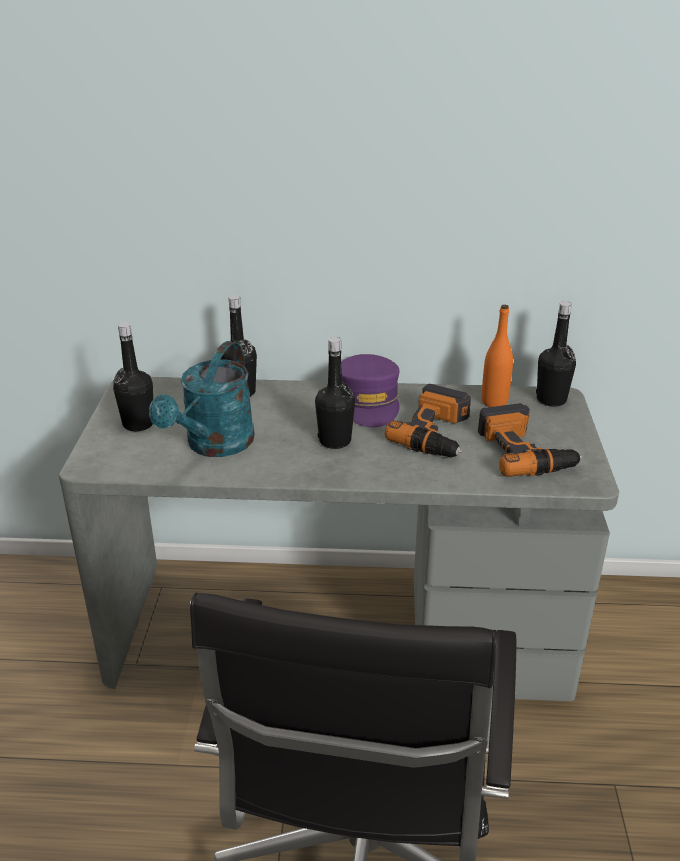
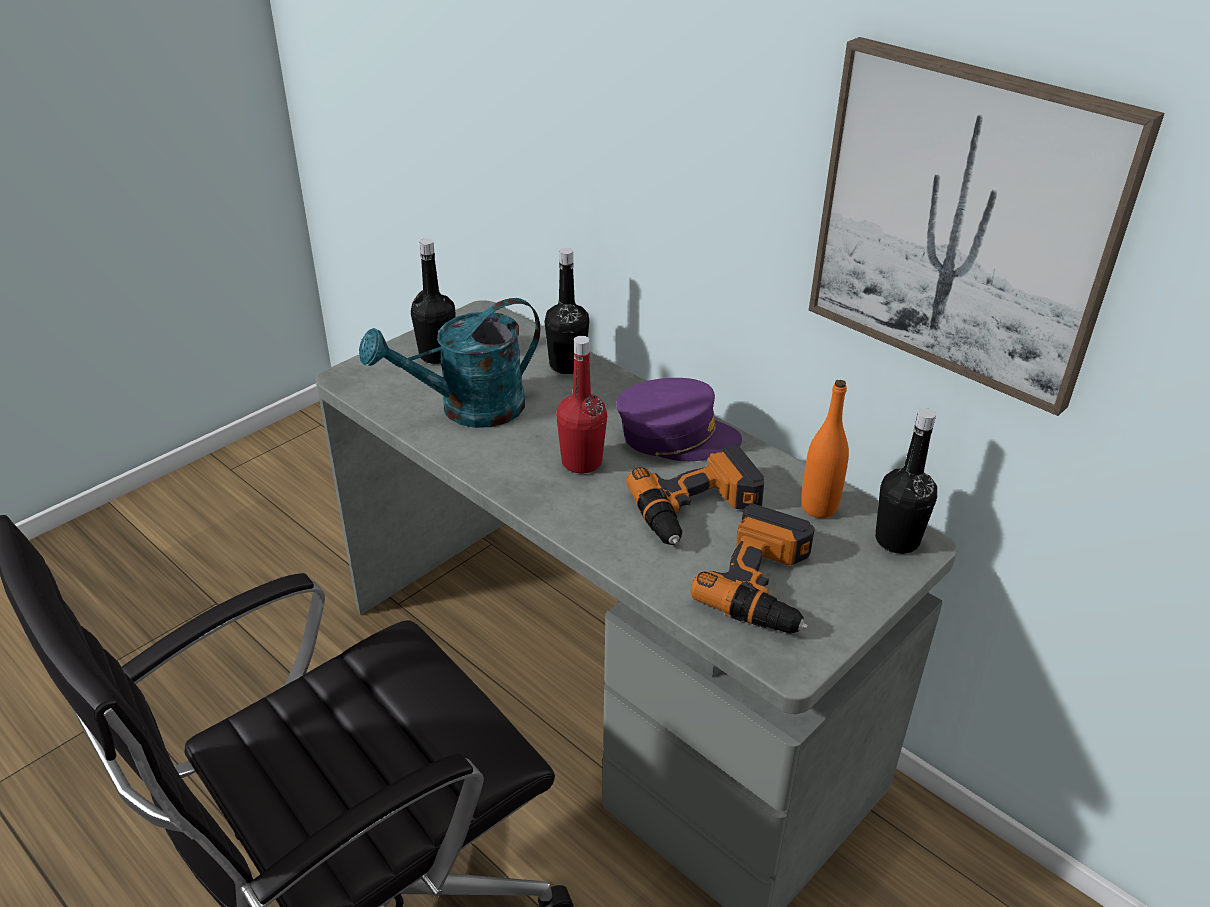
camera: 40 degrees right, 5 degrees up
black bottle [315,337,355,449] -> red bottle [556,336,607,473]
purple cap [341,354,400,427] -> purple cap turned 120 degrees counterclockwise [616,378,742,462]
none -> picture [809,37,1165,416]

